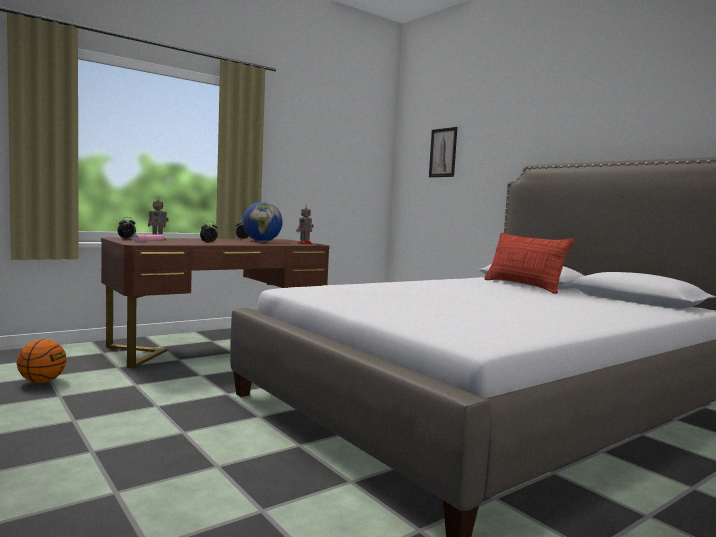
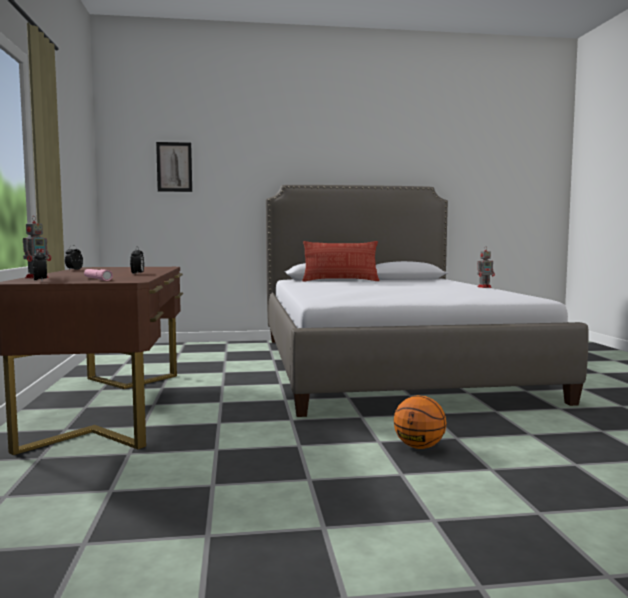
camera: 60 degrees left, 0 degrees up
basketball [17,339,67,383] -> basketball moved to [394,395,447,449]
globe [242,202,283,242] -> none
toy robot [297,204,313,244] -> toy robot moved to [477,246,495,288]

